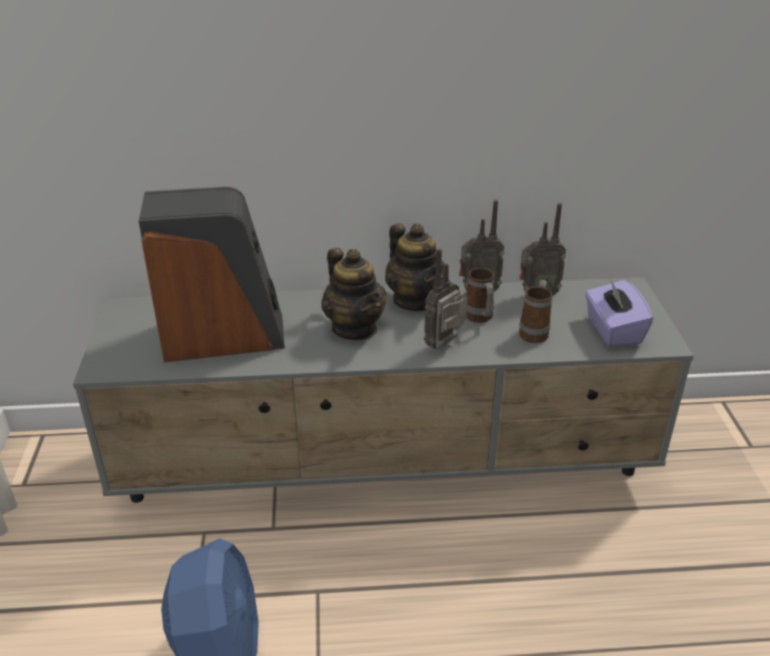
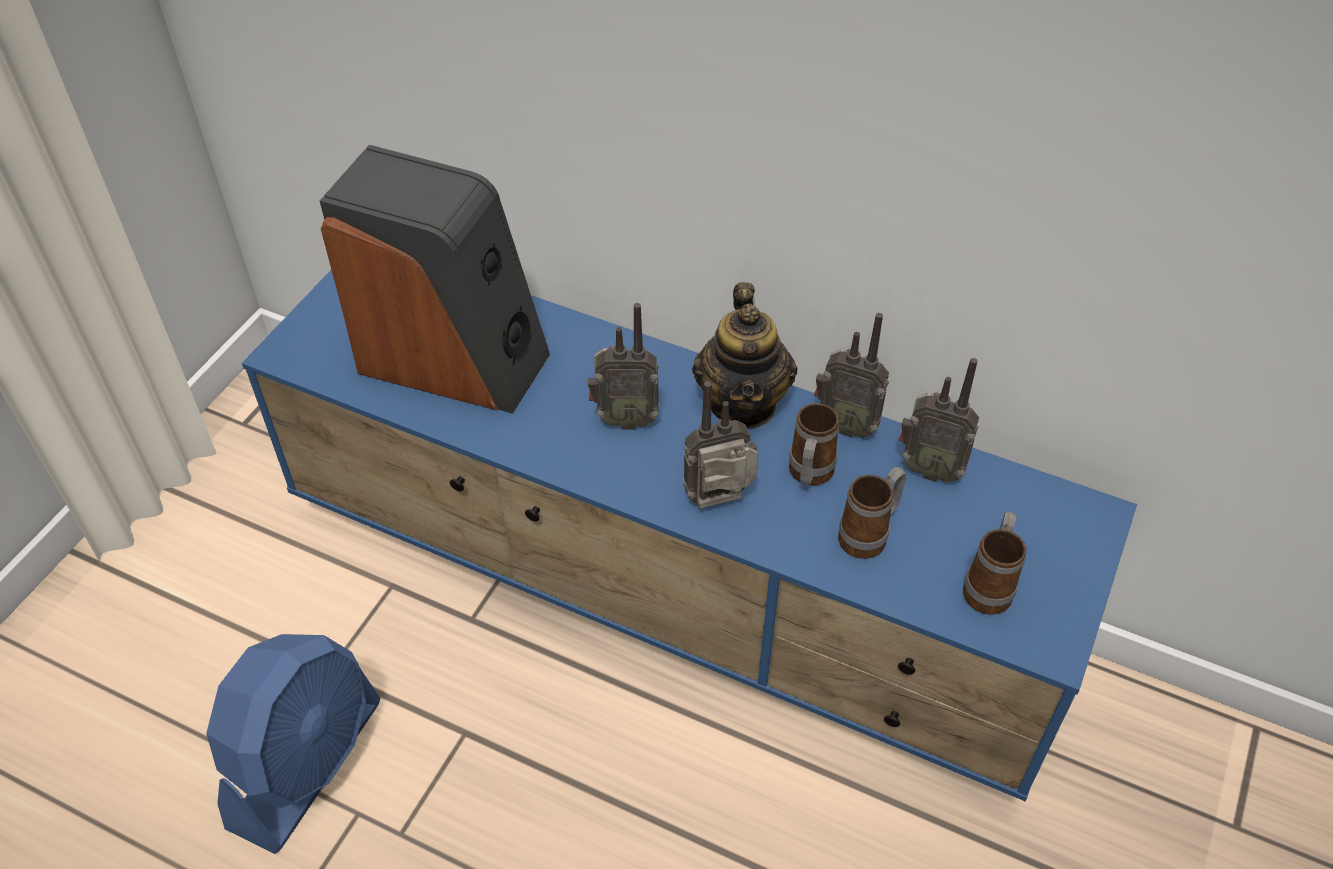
camera: 30 degrees right, 15 degrees up
grey tv stand [73,277,694,503] -> blue tv stand [242,270,1137,801]
teapot [321,248,386,340] -> radio [588,303,659,430]
purple tissue box [585,278,653,347] -> mug [963,512,1026,615]

